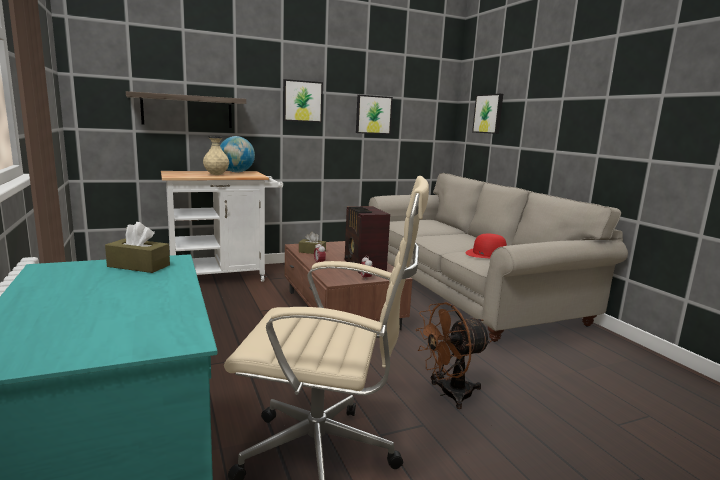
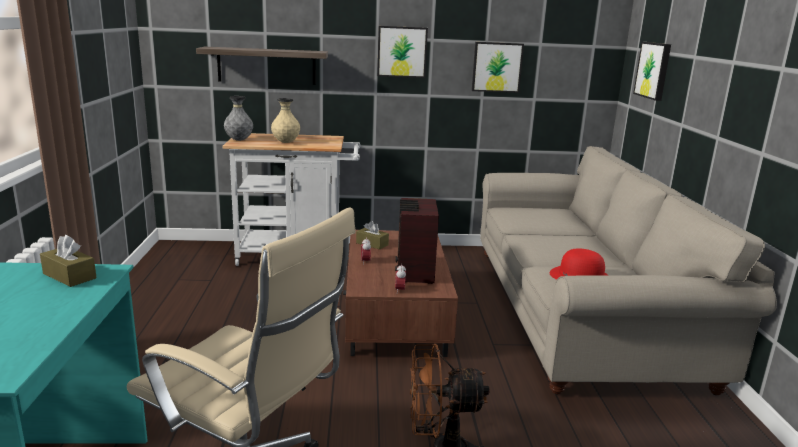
camera: 20 degrees right, 5 degrees up
globe [220,136,255,172] -> none
none -> grey vase [224,96,253,141]

